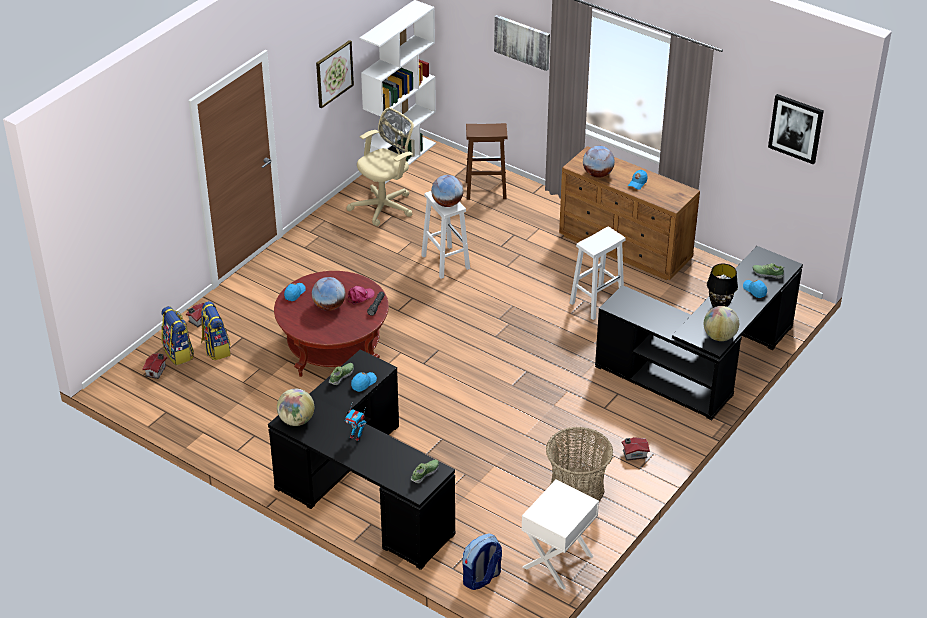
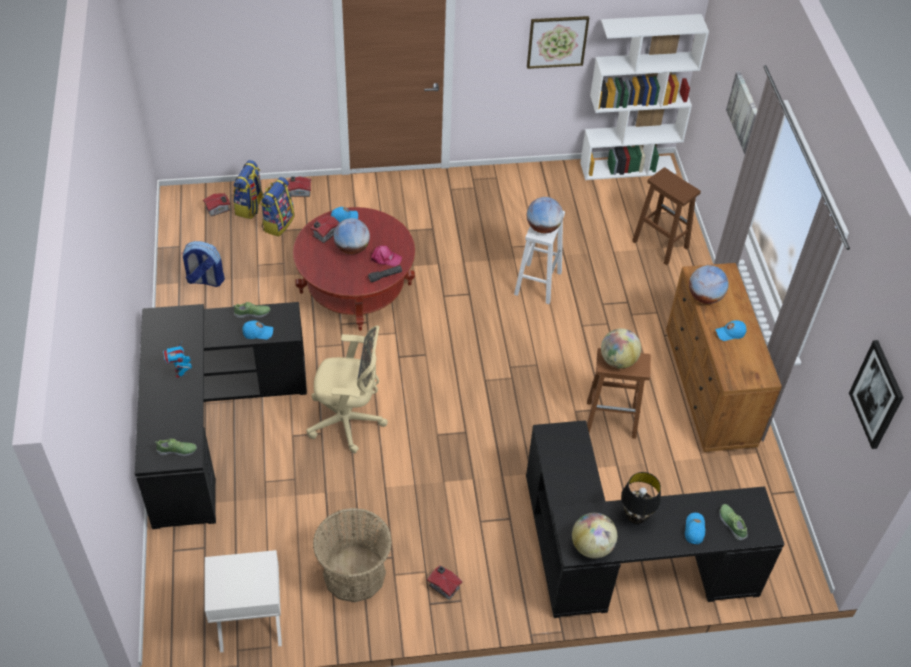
camera: 45 degrees right, 10 degrees up
globe [277,388,314,426] -> globe moved to [601,328,641,369]
beige office chair [346,108,414,226] -> beige office chair moved to [306,326,388,453]
backpack [463,534,502,590] -> backpack moved to [182,241,225,287]
white stool [570,226,626,320] -> brown stool [587,348,651,439]
none -> toy house [310,215,339,243]

